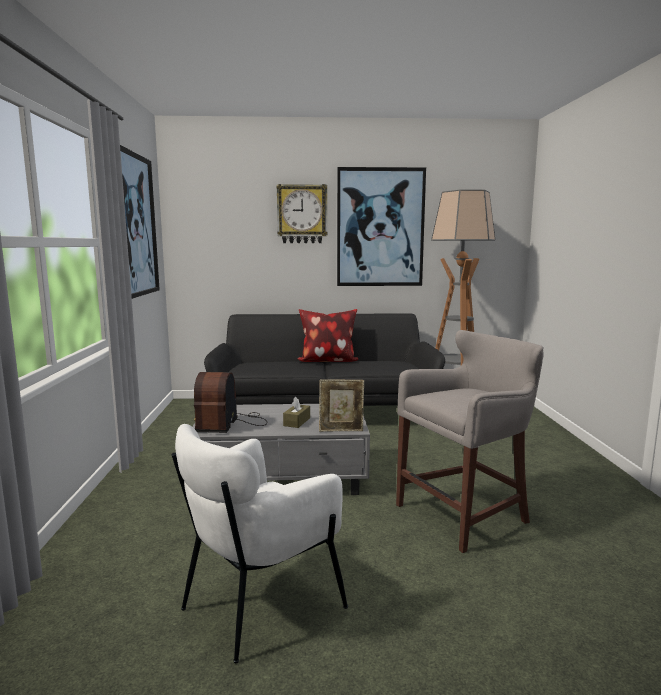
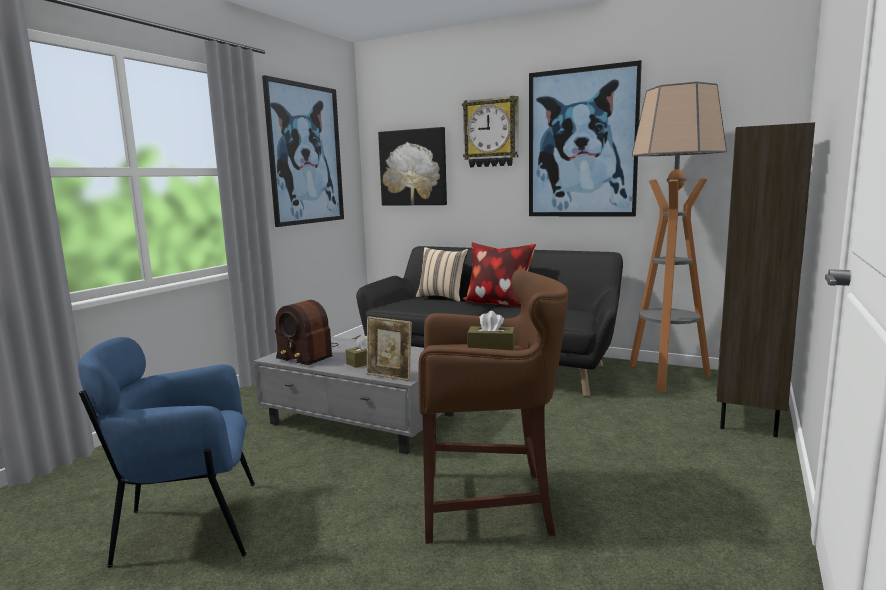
camera: 30 degrees right, 0 degrees up
white armchair [172,424,348,663] -> blue armchair [78,337,255,568]
radio [194,372,267,433] -> radio turned 90 degrees counterclockwise [275,300,339,365]
grey stool [396,330,544,553] -> brown stool [419,270,569,544]
none -> picture [378,127,447,206]
none -> beige pillow [416,247,468,302]
none -> brown tissue box [467,311,515,351]
none -> brown bookcase [716,122,815,437]

